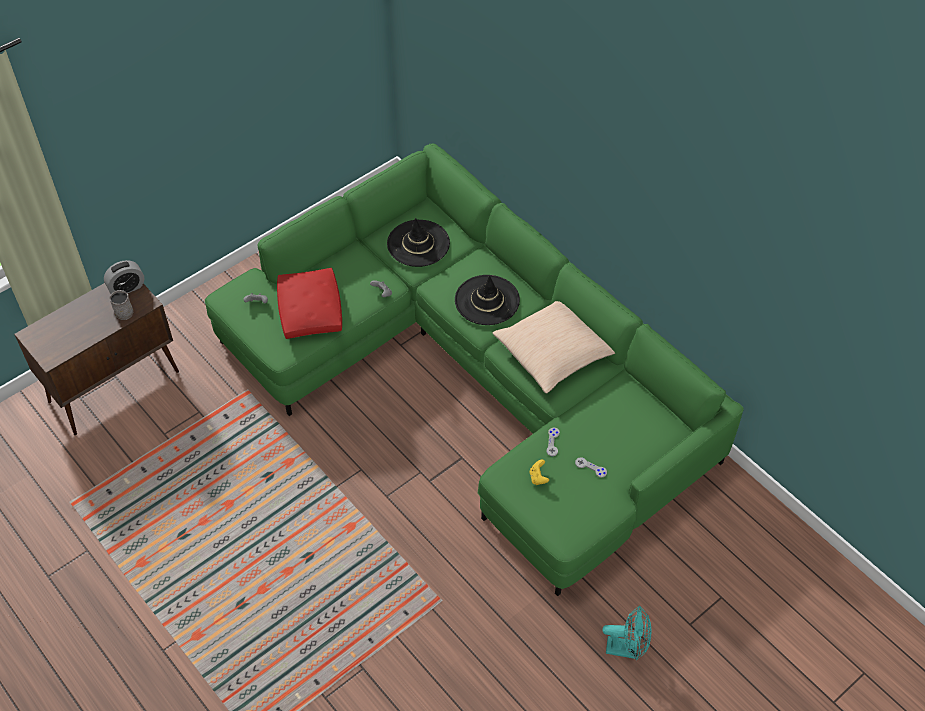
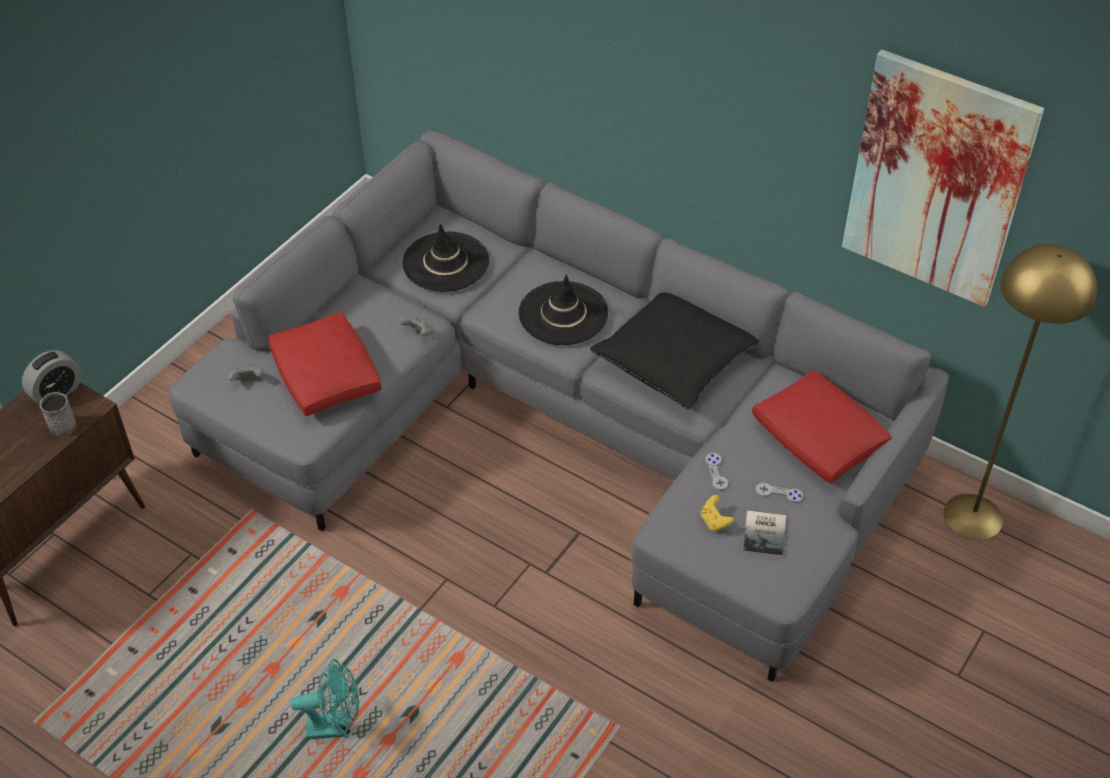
camera: 15 degrees left, 5 degrees down
green sofa [205,143,744,596] -> grey sofa [168,131,949,682]
beige pillow [493,301,615,393] -> black pillow [590,292,760,410]
turquoise fan [602,606,651,660] -> turquoise fan moved to [290,659,359,740]
none -> book [743,511,786,558]
none -> red pillow [752,371,892,484]
none -> picture [842,49,1044,307]
none -> yellow floor lamp [944,244,1097,540]

